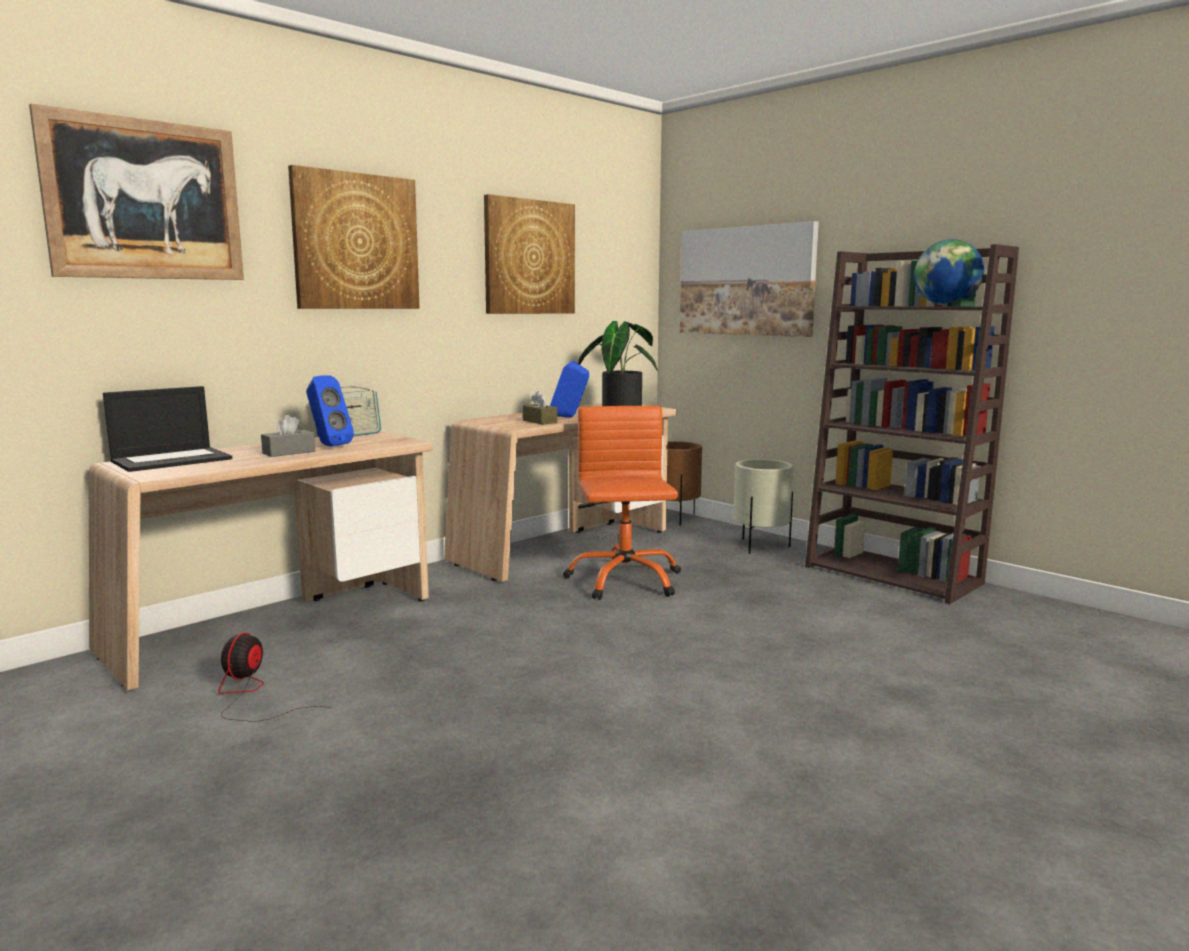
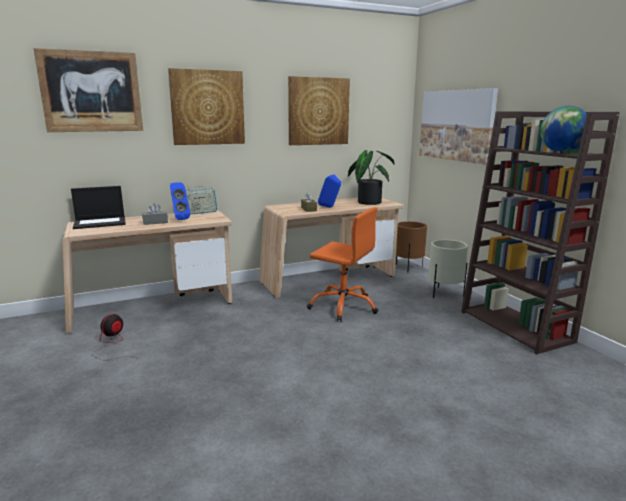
camera: 20 degrees right, 5 degrees up
orange office chair [563,406,681,600] -> orange office chair turned 105 degrees clockwise [307,207,379,322]

